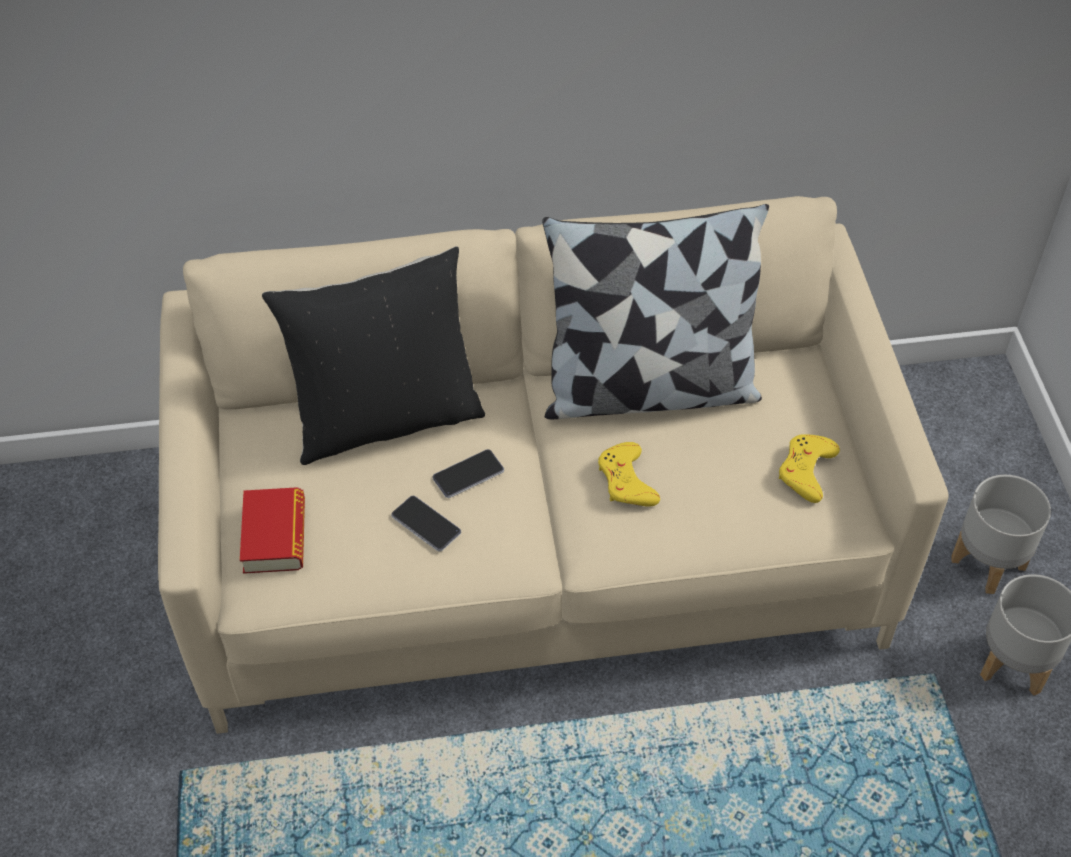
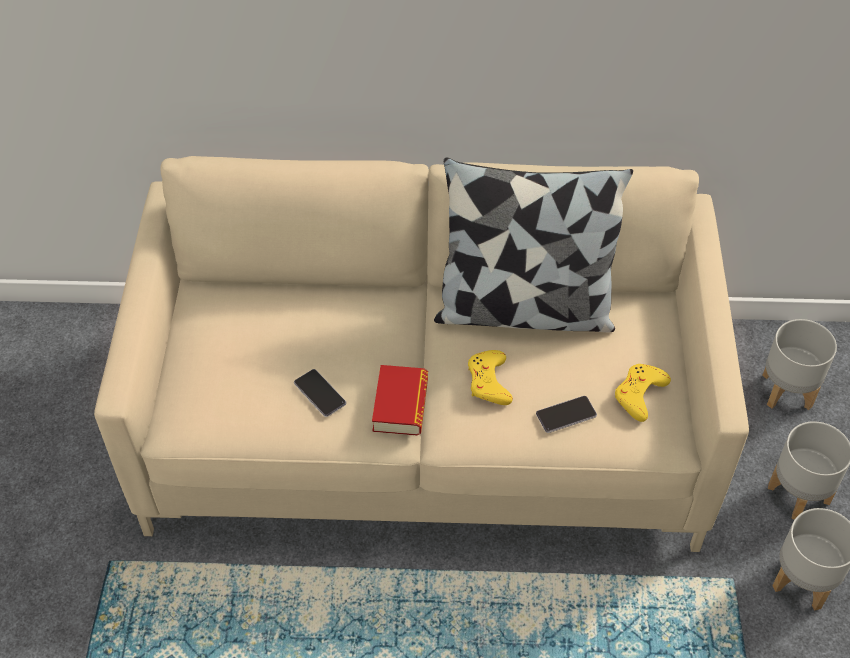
camera: 10 degrees right, 0 degrees up
book [240,487,305,574] -> book moved to [372,365,428,436]
black pillow [262,246,485,465] -> none
phone [432,449,504,498] -> phone moved to [536,396,597,433]
none -> grey planter [762,319,837,410]

